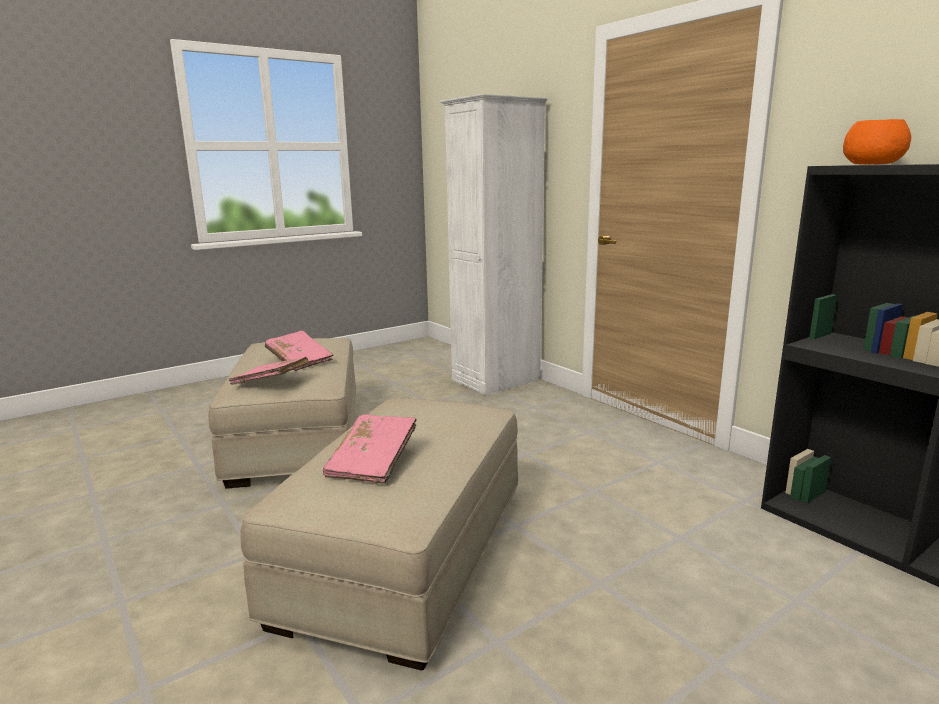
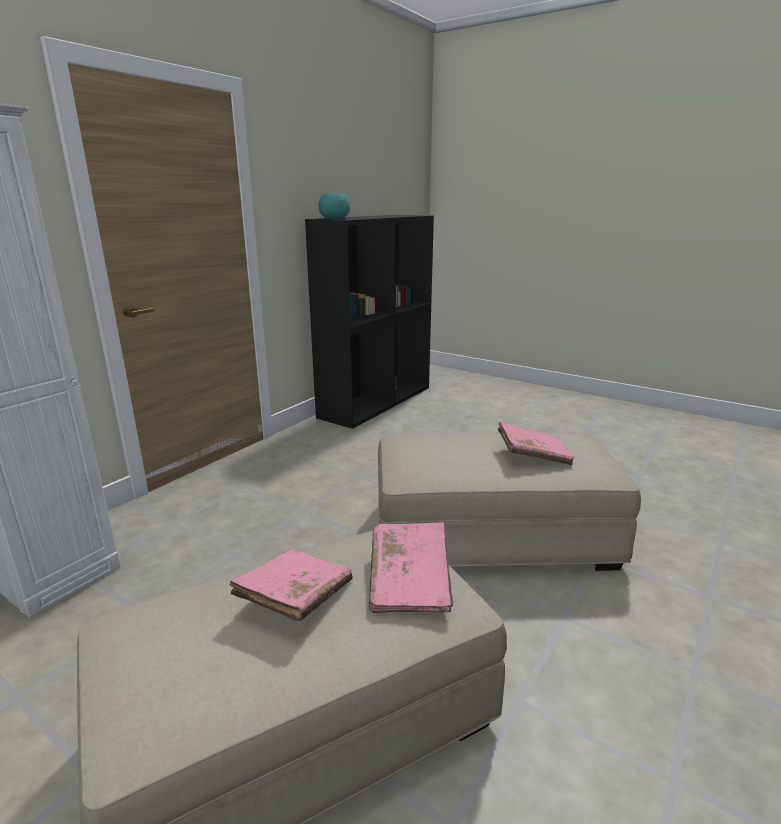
camera: 110 degrees left, 5 degrees up
orange bowl [843,119,911,165] -> turquoise bowl [319,194,350,219]

